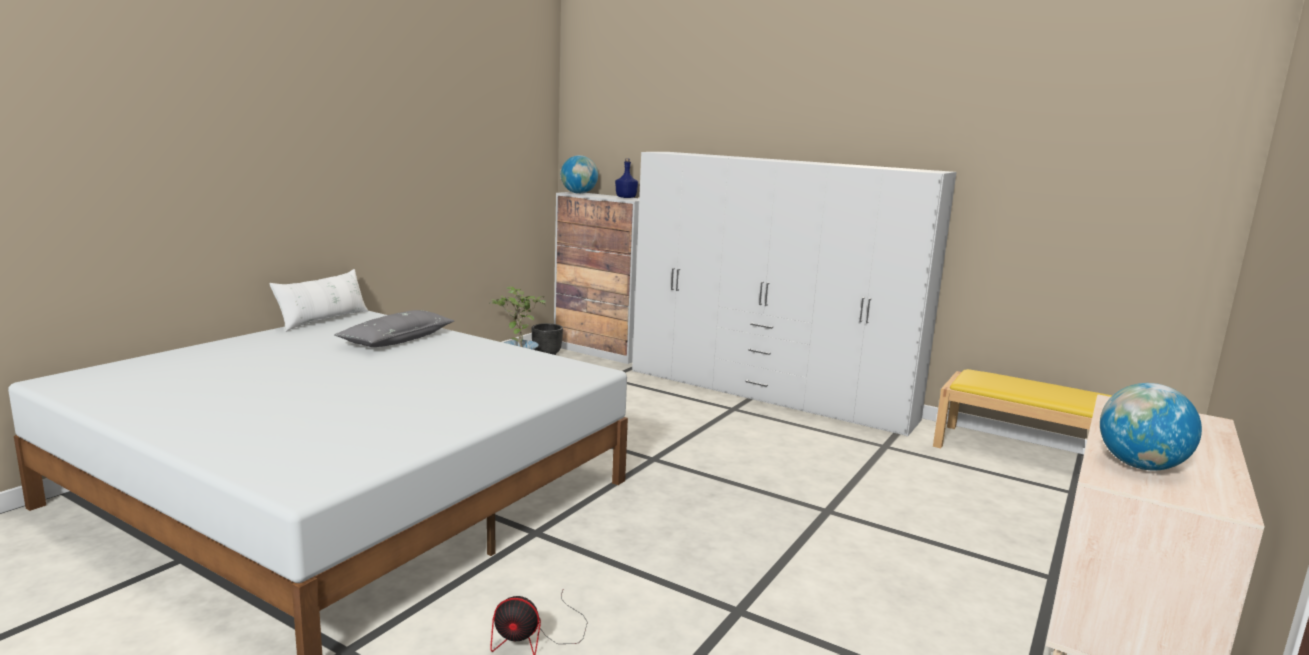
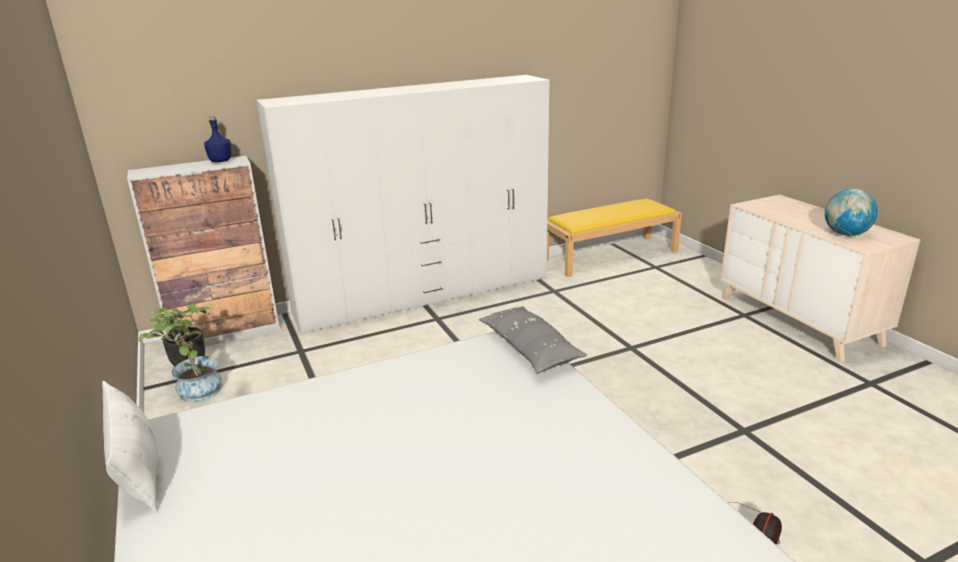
camera: 55 degrees left, 10 degrees up
grey pillow [334,310,454,347] -> grey pillow moved to [479,306,588,373]
globe [561,155,598,194] -> none

